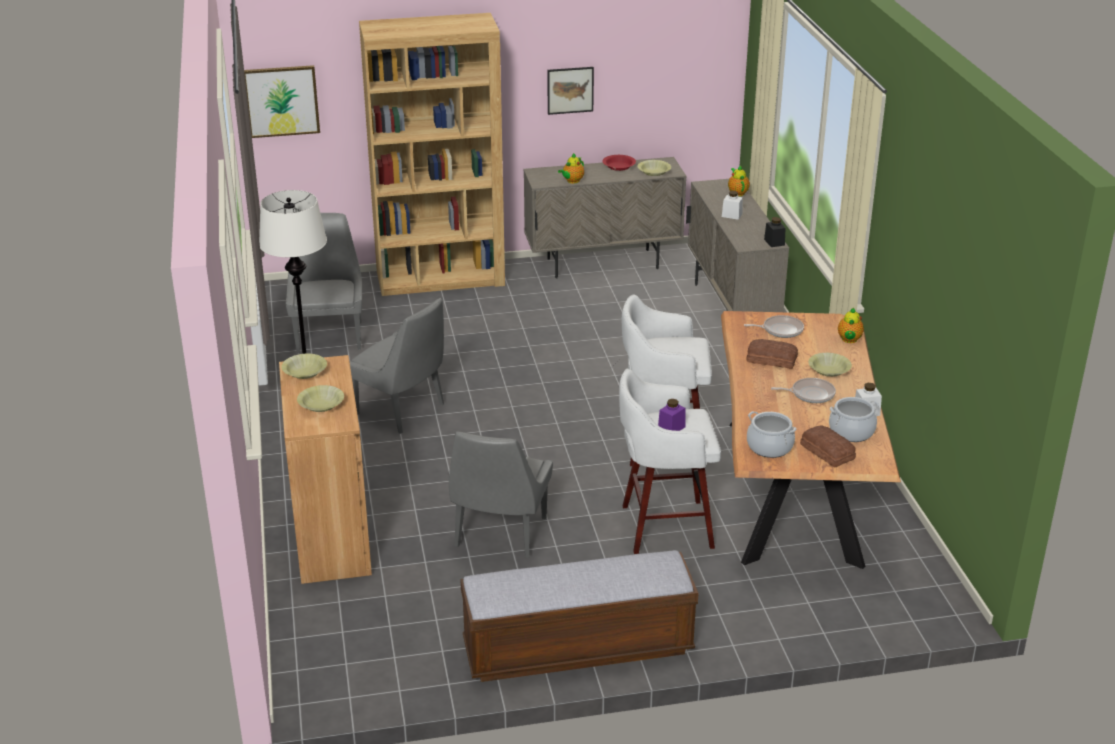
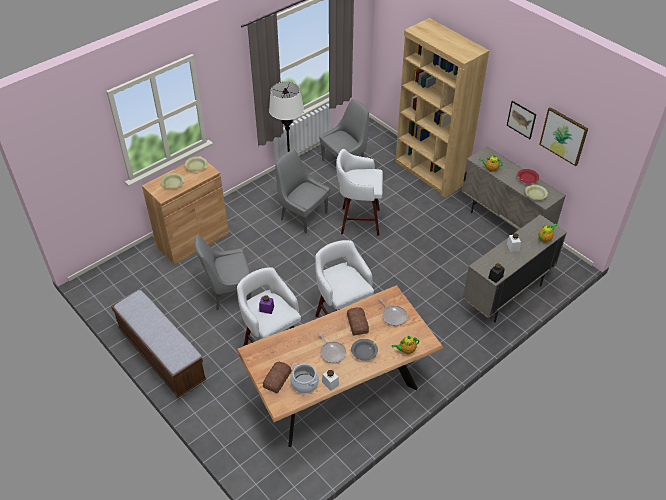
camera: 60 degrees right, 15 degrees up
picture [244,65,320,138] -> picture moved to [539,107,588,166]
grey chair [349,298,444,434] -> grey chair turned 120 degrees clockwise [275,150,330,233]
cooking pot [747,411,797,458] -> none
yellow bowl [808,353,852,377] -> grey bowl [351,339,378,361]
none -> white stool [336,149,383,236]

